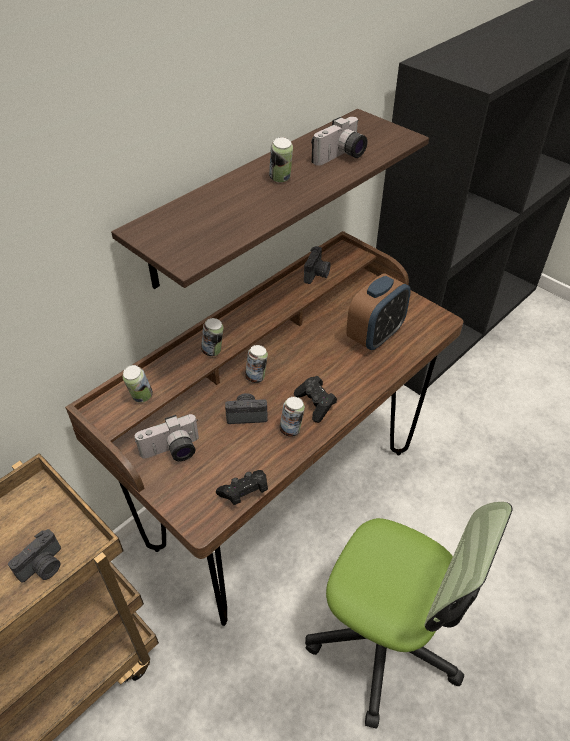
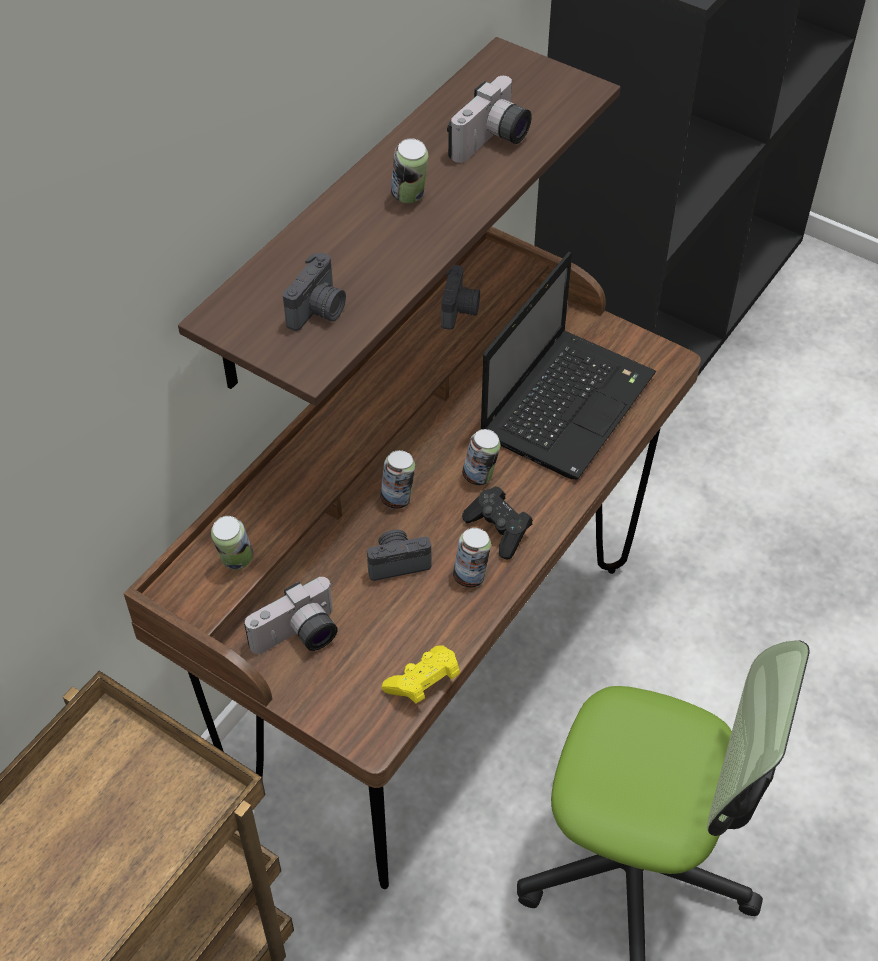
camera: 10 degrees left, 5 degrees up
camera [8,529,61,583] -> camera moved to [283,252,346,331]
can [201,318,223,356] -> can moved to [462,429,500,485]
black game controller [216,470,268,505] -> yellow game controller [382,645,460,704]
alarm clock [346,273,411,350] -> laptop [481,252,656,479]

